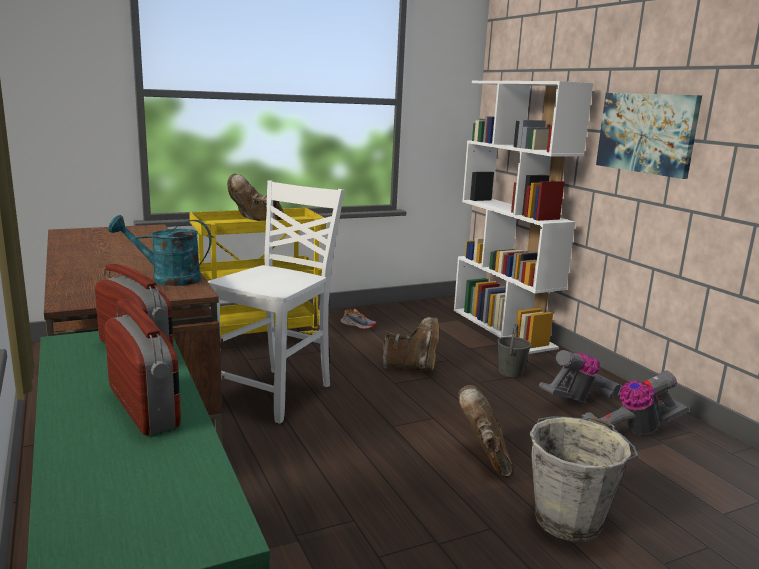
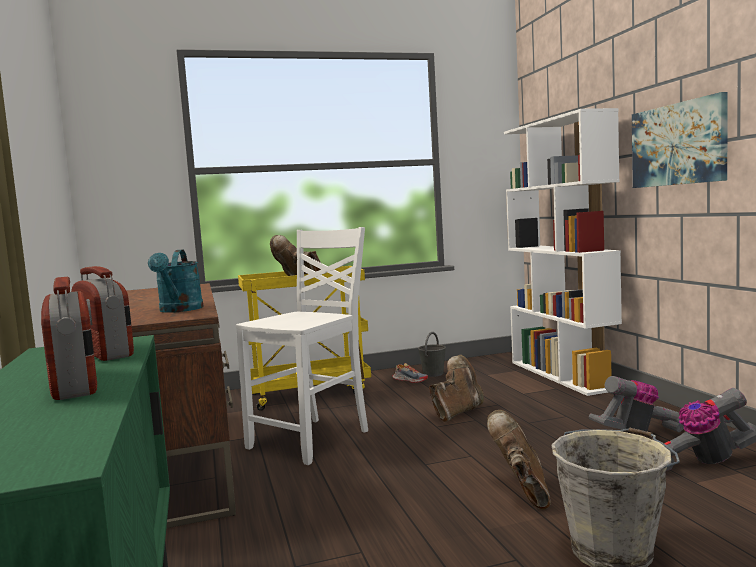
camera: 10 degrees right, 10 degrees down
turquoise watering can [108,215,212,286] -> turquoise watering can turned 105 degrees counterclockwise [148,249,204,313]
brown boot [381,317,439,371] -> brown boot turned 60 degrees counterclockwise [429,355,484,422]
grey bucket [497,324,531,377] -> grey bucket moved to [418,332,446,377]

